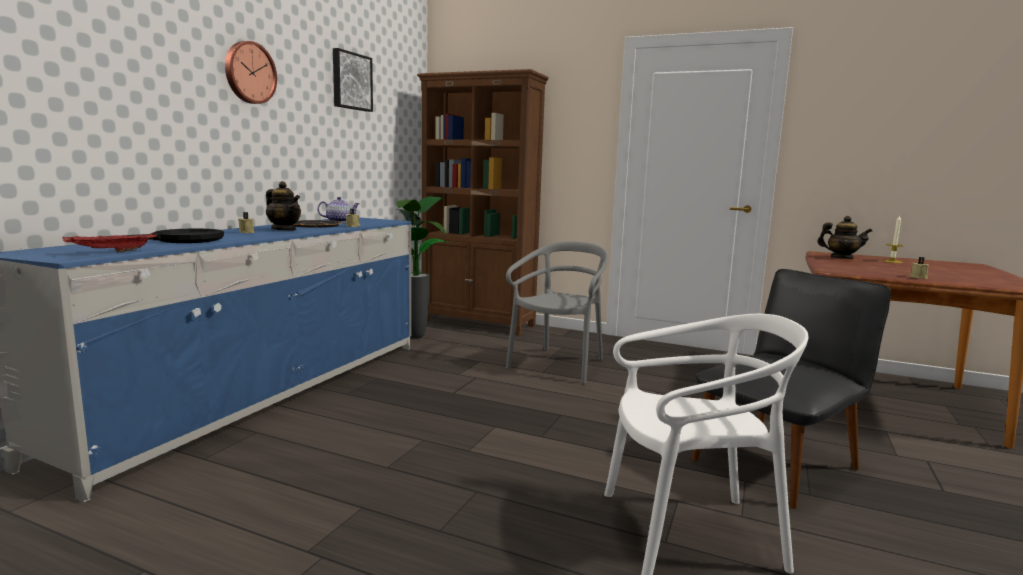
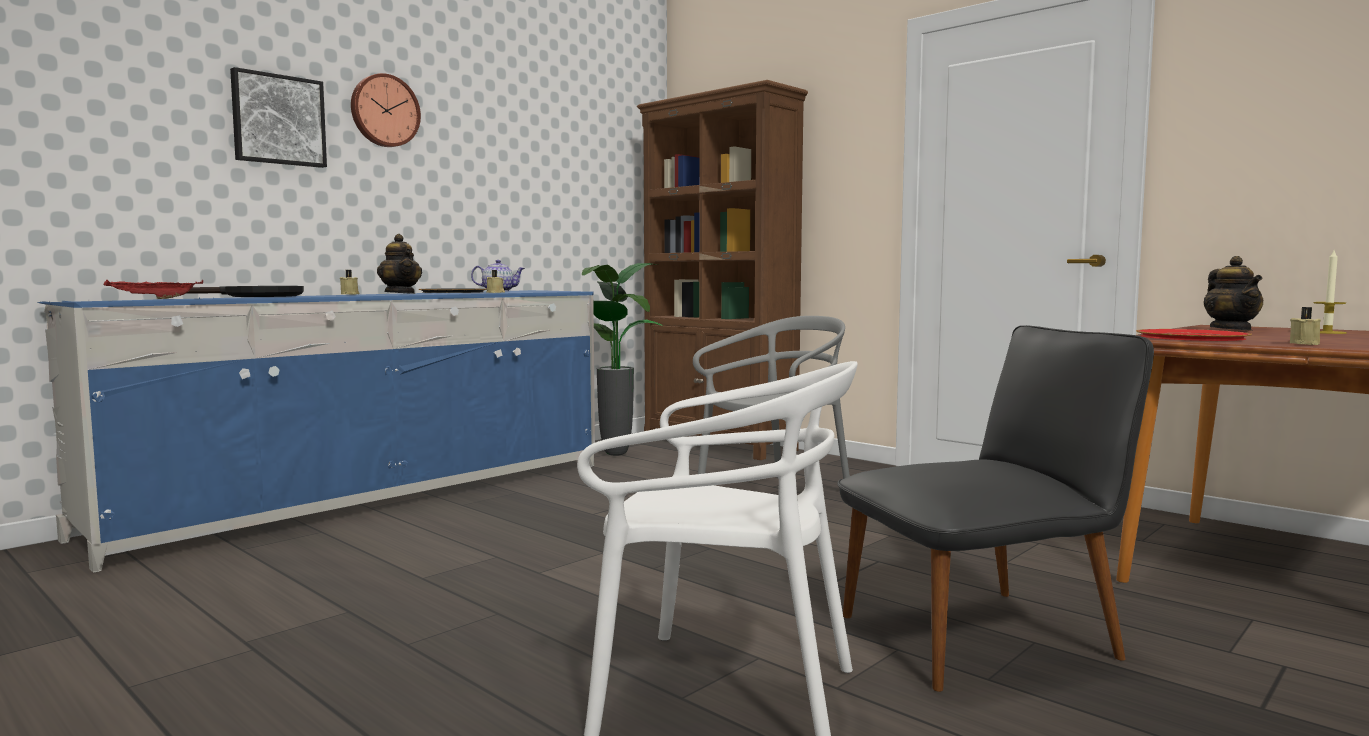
camera: 20 degrees right, 5 degrees down
picture [333,48,373,112] -> picture moved to [230,67,327,168]
teapot [817,216,872,259] -> teapot turned 45 degrees clockwise [1204,256,1263,330]
none -> red plate [1136,329,1252,341]

